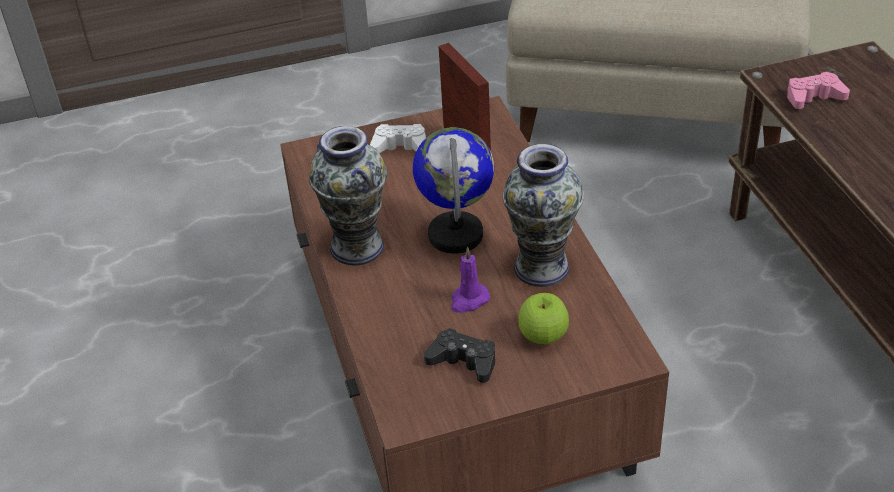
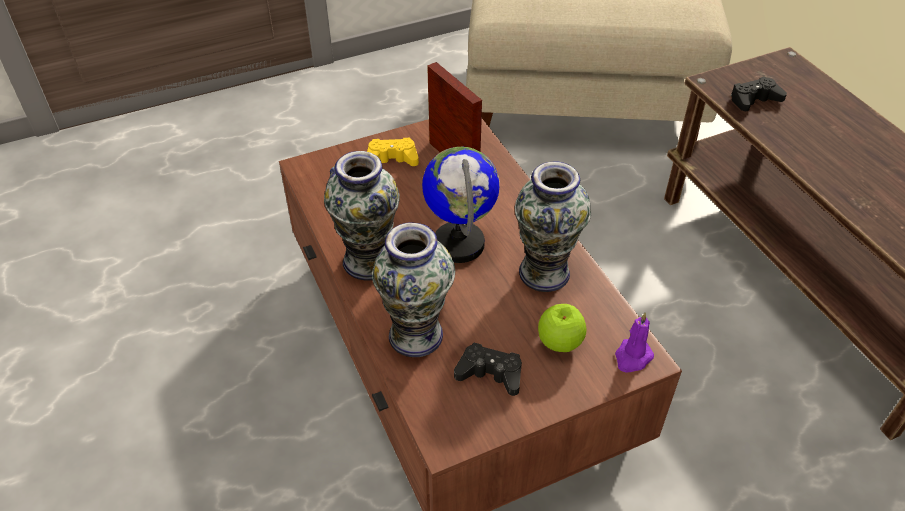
camera: 10 degrees left, 5 degrees up
white game controller [370,124,426,153] -> yellow game controller [367,138,419,166]
purple candle [451,247,490,313] -> purple candle moved to [615,312,654,372]
pink game controller [787,72,850,109] -> black game controller [731,77,787,111]
none -> vase [372,222,455,357]

